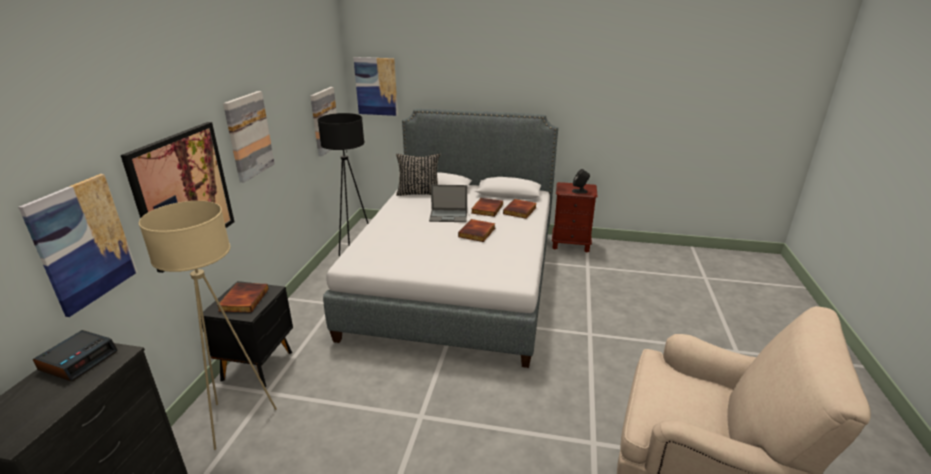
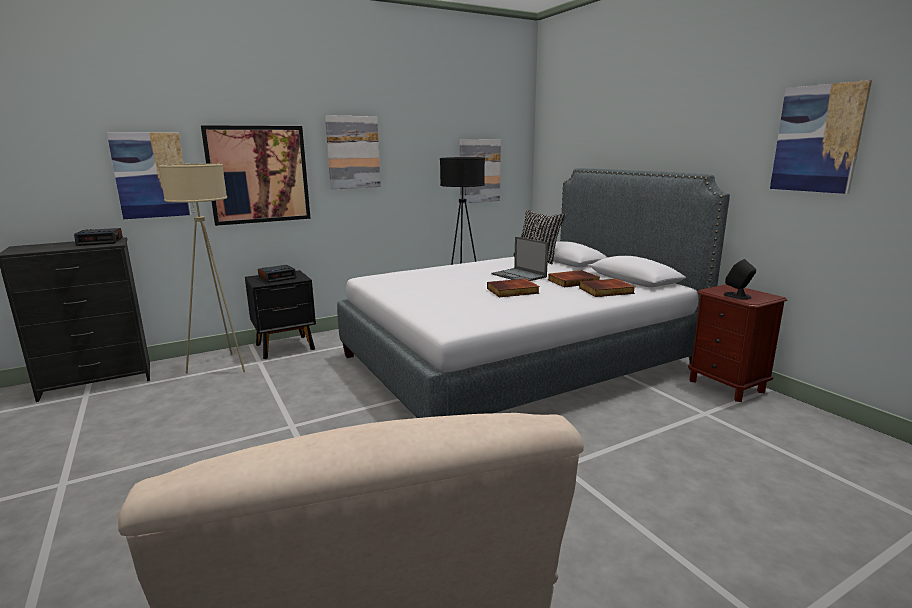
camera: 50 degrees right, 10 degrees down
book [217,283,269,313] -> alarm clock [258,265,297,283]
picture [353,57,398,116] -> picture moved to [770,80,872,194]

